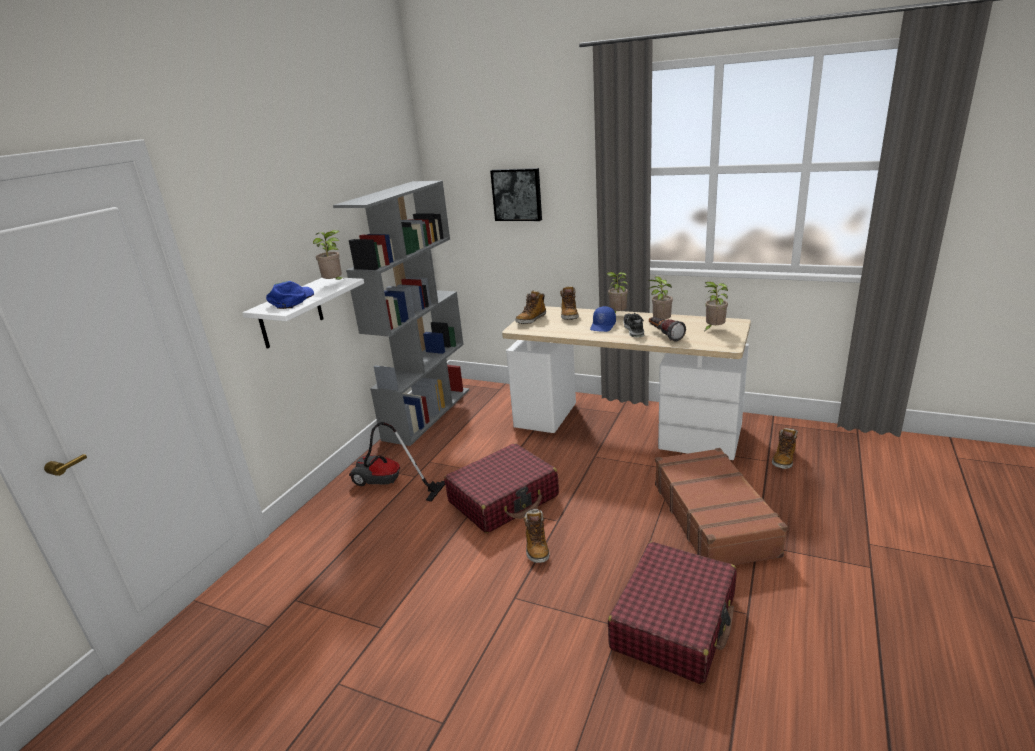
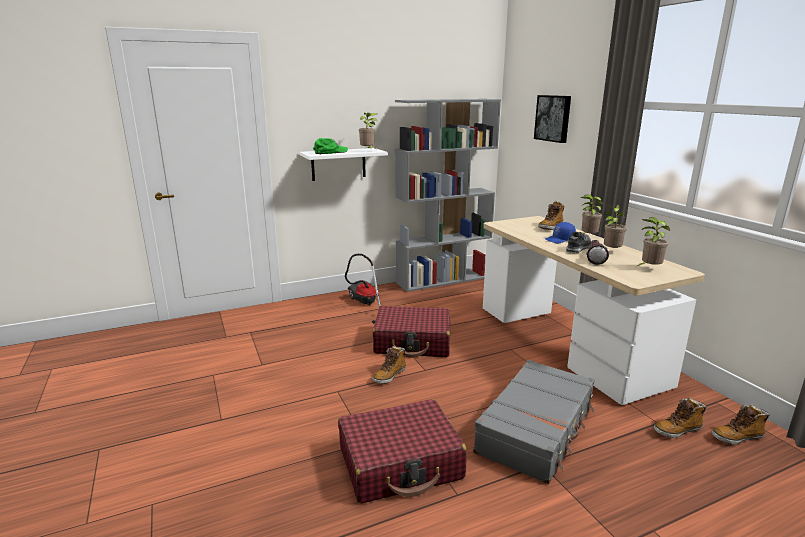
camera: 40 degrees right, 5 degrees down
blue cap [266,281,314,309] -> green cap [313,138,348,154]
boot [515,290,546,324] -> boot moved to [712,404,769,444]
brown suitcase [655,448,788,565] -> grey suitcase [473,360,595,484]

